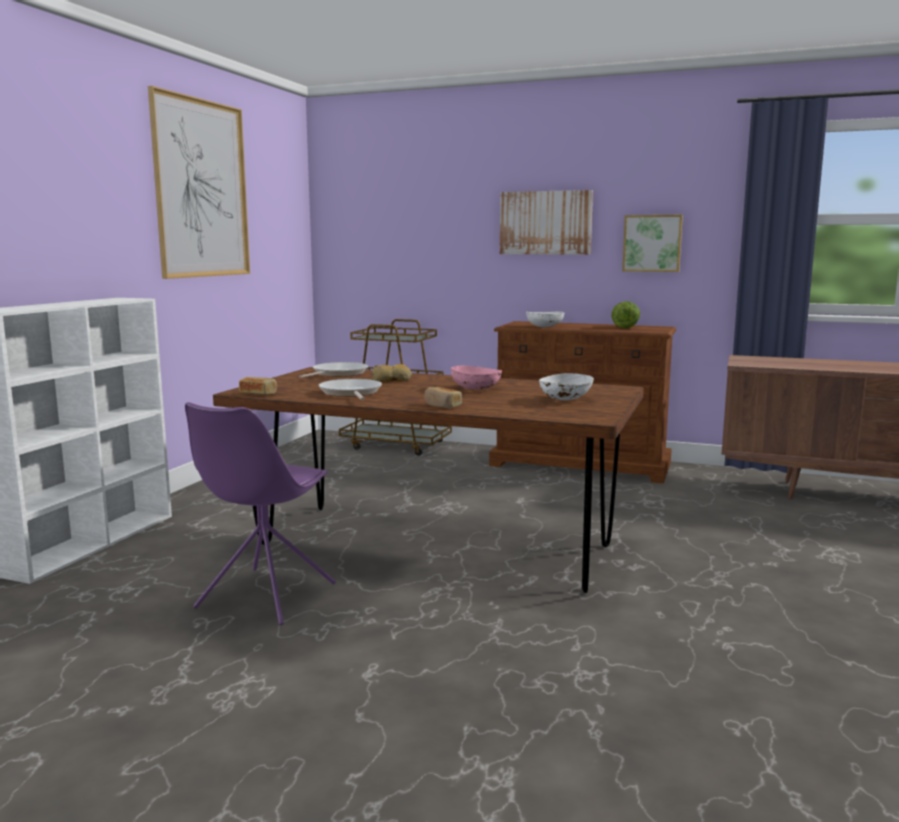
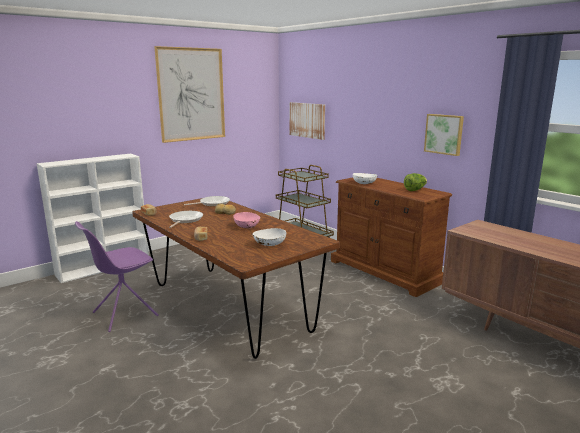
camera: 30 degrees right, 5 degrees up
picture [500,190,593,255] -> picture moved to [290,102,325,140]

